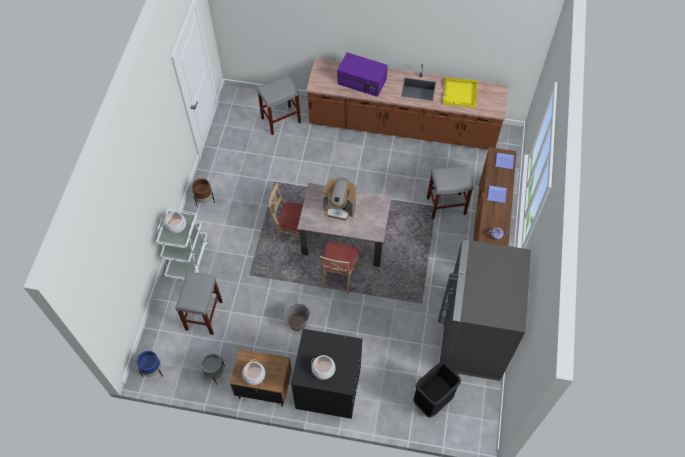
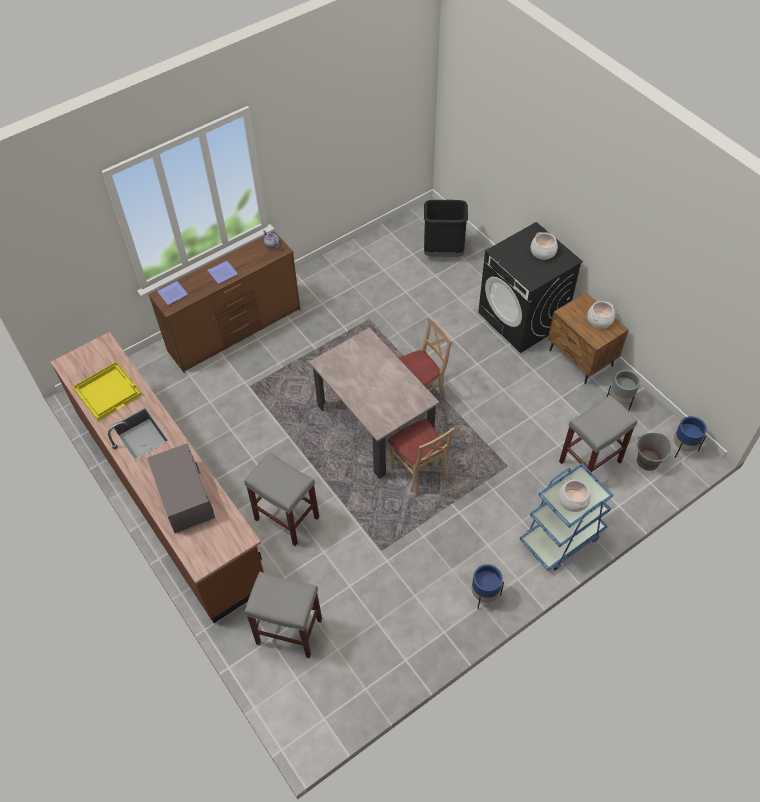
camera: 135 degrees left, 5 degrees down
white cart [156,209,208,280] -> blue cart [520,463,613,571]
brown planter [192,178,215,207] -> blue planter [472,564,504,609]
grey bucket [283,303,311,331] -> grey bucket moved to [637,433,672,471]
coffee machine [323,178,356,221] -> none
purple microwave [337,52,388,97] -> grey microwave [147,444,215,533]
grey stool [427,164,474,219] -> grey stool moved to [244,452,319,546]
grey fridge [438,239,531,381] -> none

